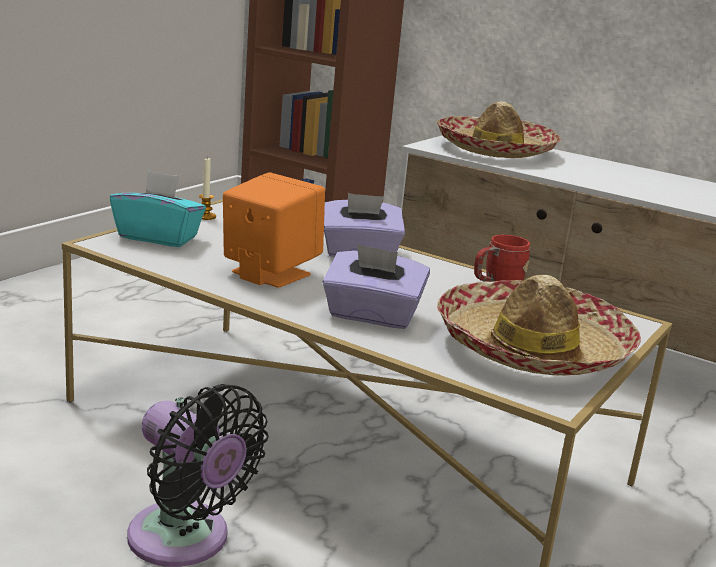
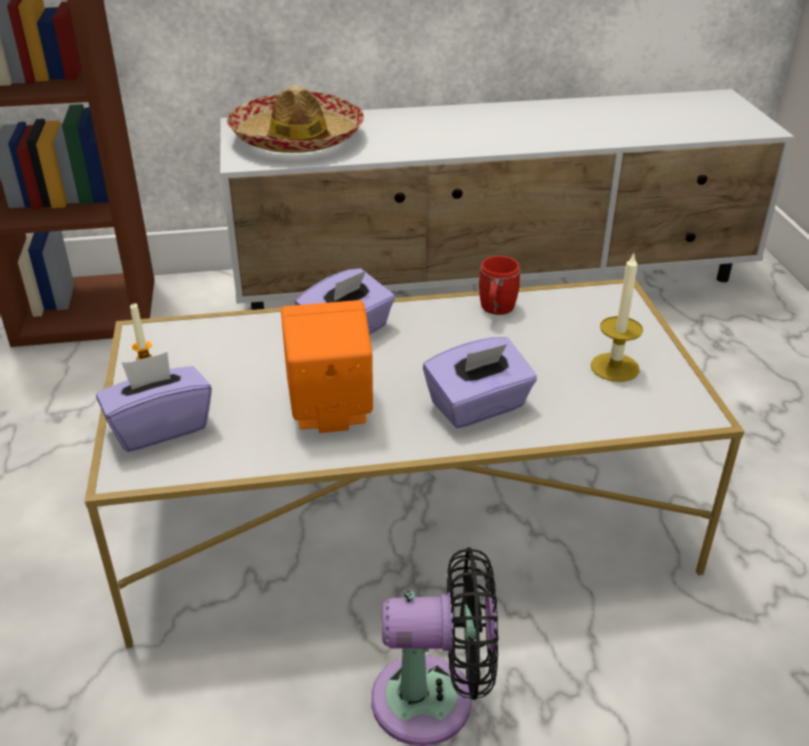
camera: 40 degrees left, 15 degrees up
turquoise tissue box [110,171,206,247] -> purple tissue box [96,352,212,452]
hat [437,275,641,375] -> candle [591,253,643,382]

